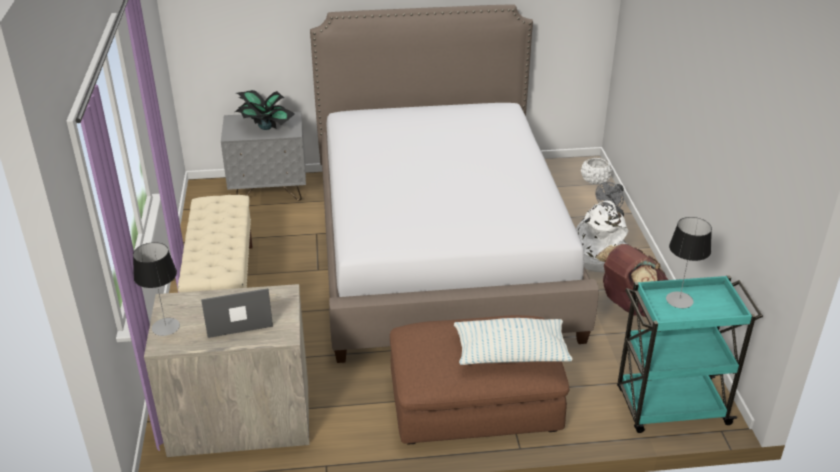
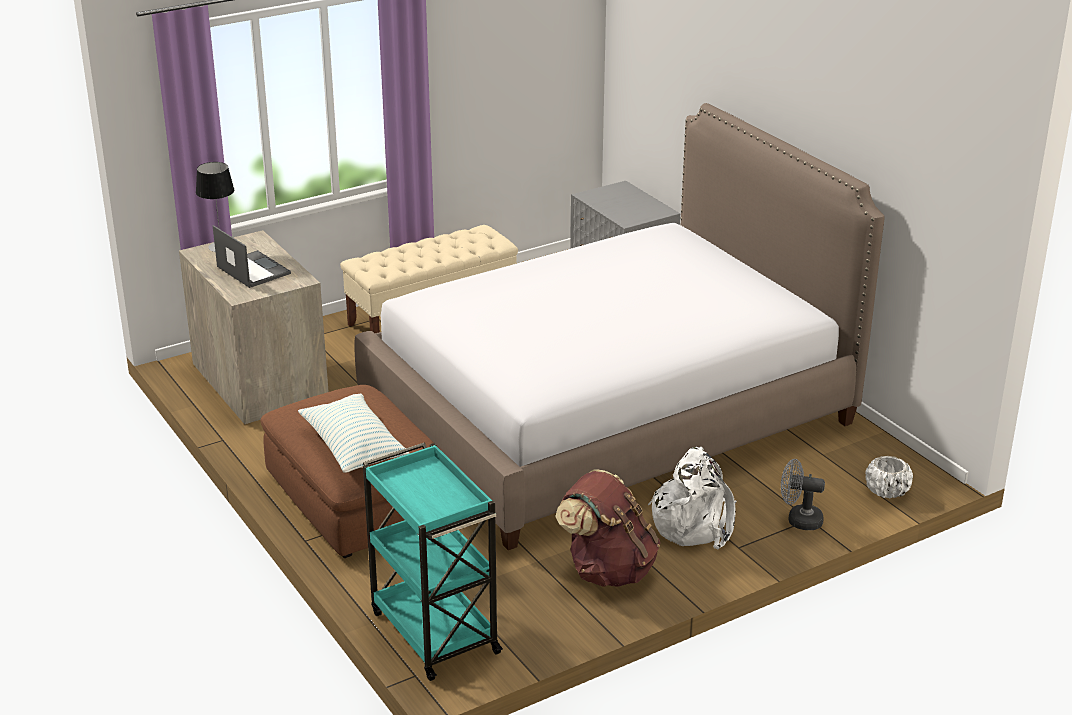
camera: 65 degrees right, 5 degrees down
potted plant [235,90,295,130] -> none
table lamp [666,217,712,308] -> none

